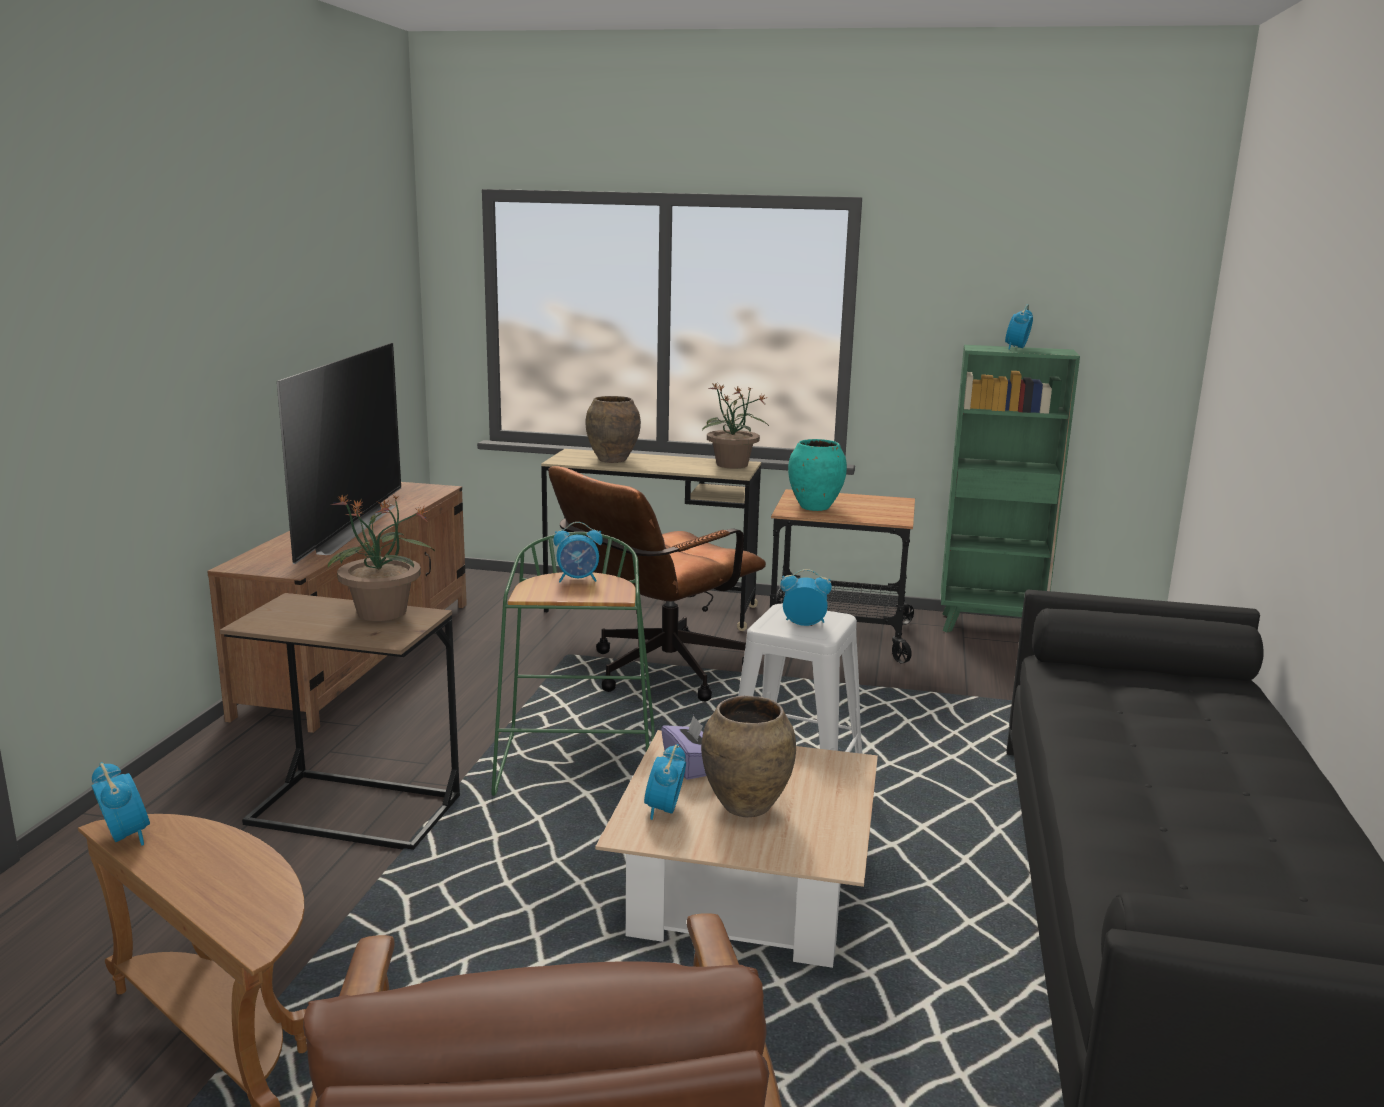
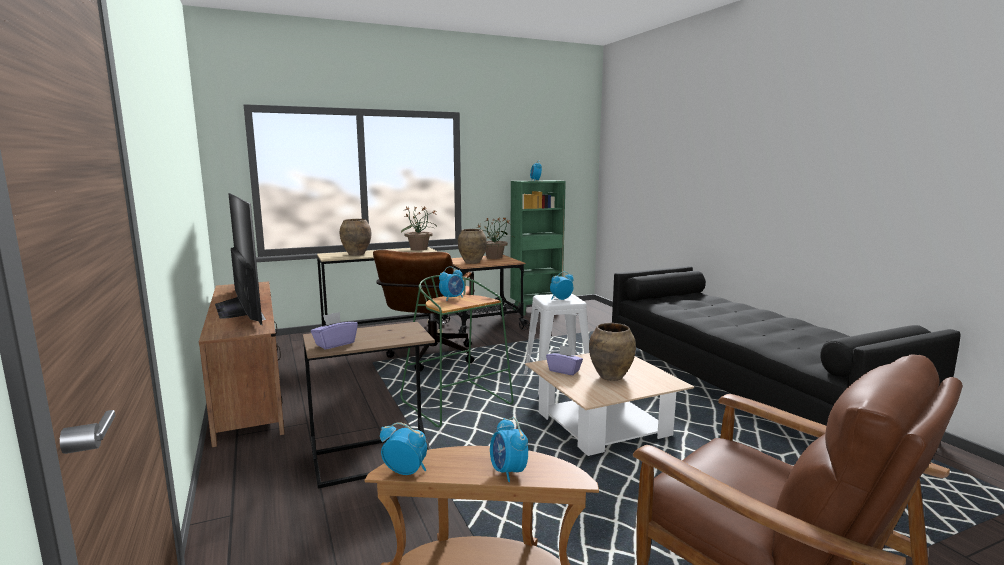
camera: 35 degrees left, 5 degrees down
potted plant [328,495,435,621] -> potted plant moved to [478,217,514,259]
alarm clock [644,744,686,820] -> alarm clock moved to [490,417,528,482]
turquoise vase [788,439,847,511] -> brown vase [458,229,487,264]
none -> purple tissue box [311,312,358,349]

